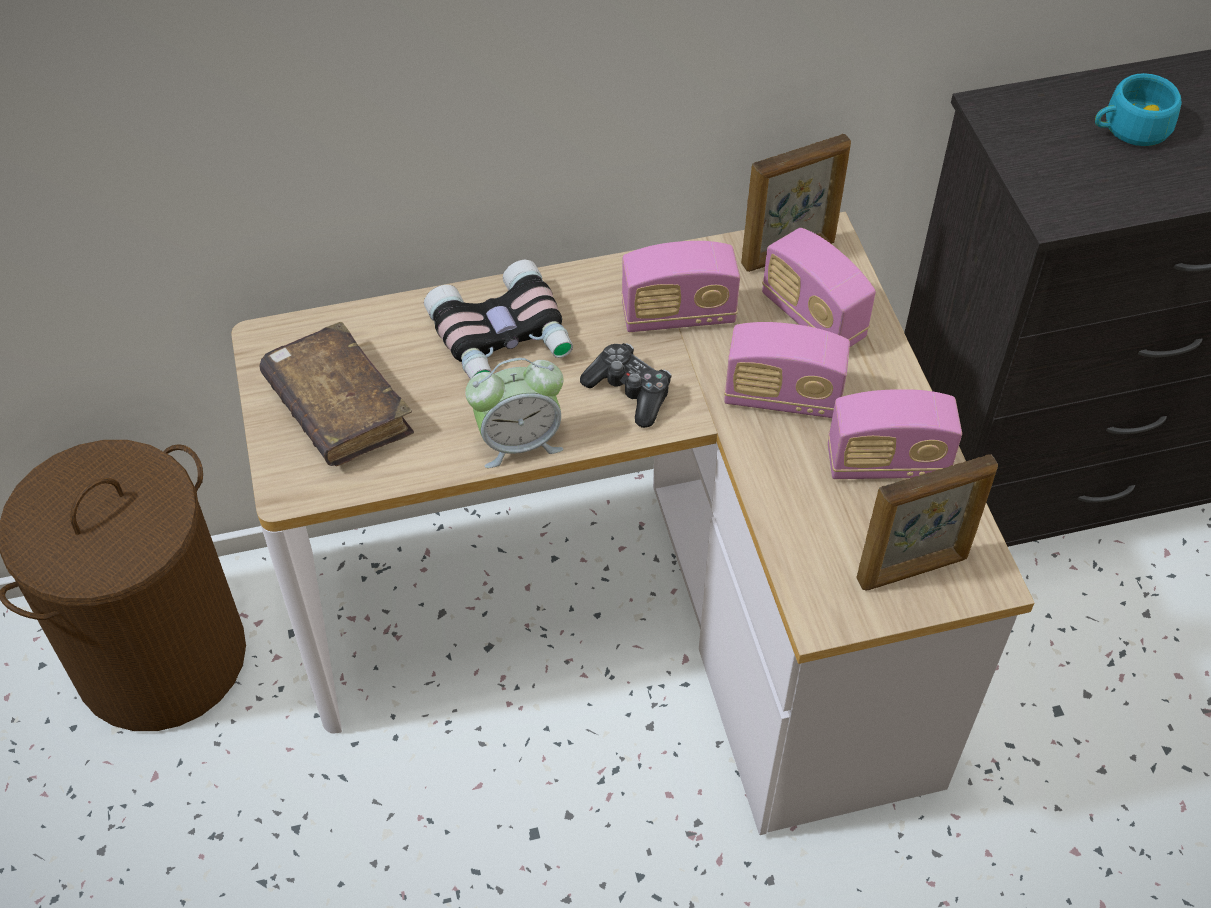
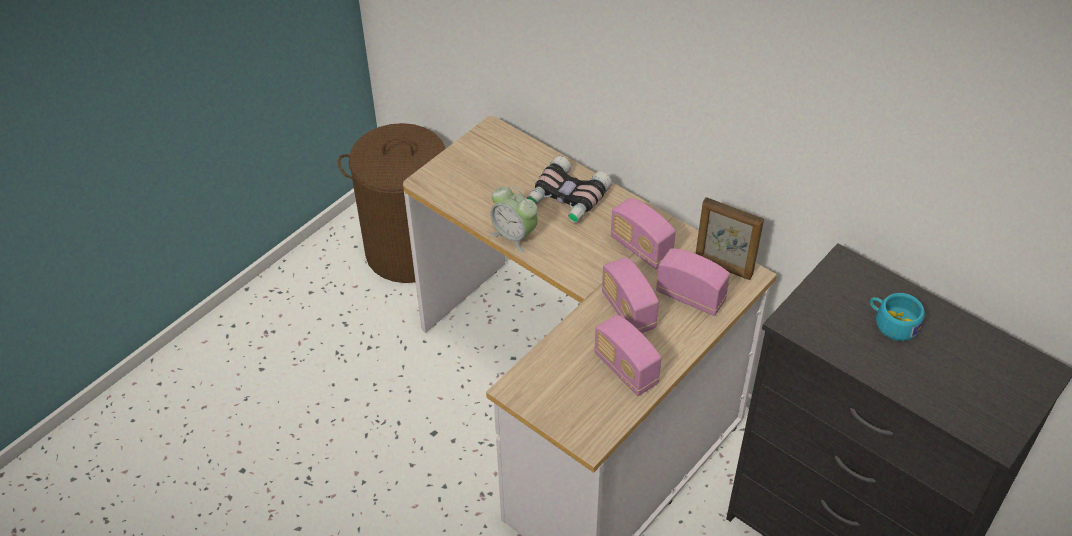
camera: 55 degrees right, 5 degrees down
brown book [259,322,414,466] -> none
game controller [580,343,671,428] -> none
radio [762,228,876,347] -> radio turned 105 degrees clockwise [656,248,730,316]
picture frame [856,454,998,590] -> none

